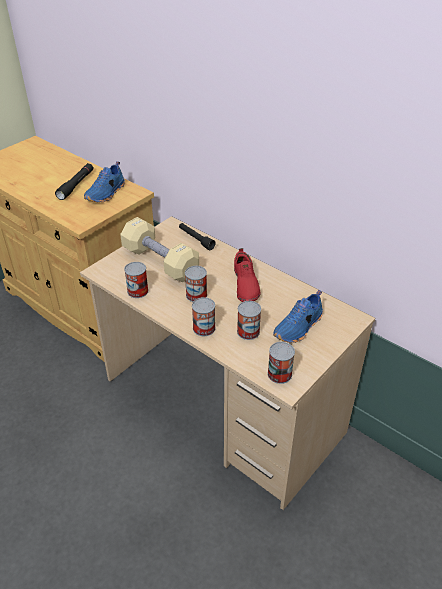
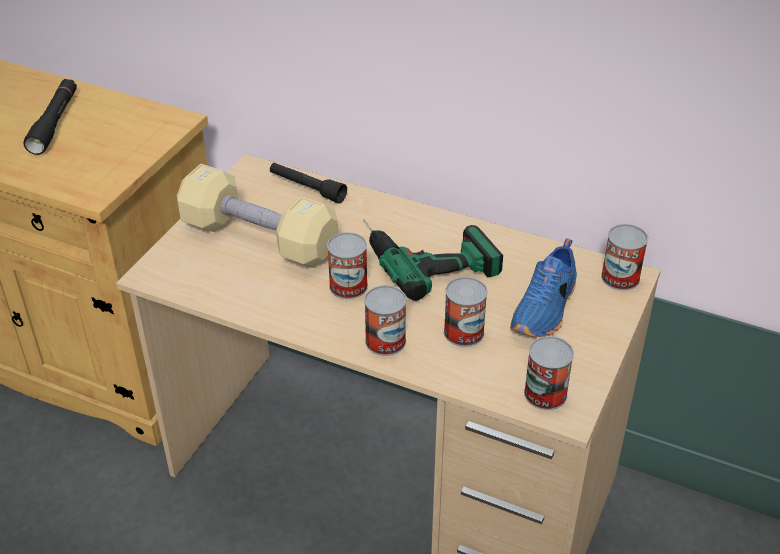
camera: 15 degrees left, 0 degrees up
blue shoe [84,161,125,202] -> none
can [124,262,149,298] -> can moved to [601,224,648,290]
red shoe [234,248,261,302] -> power drill [363,220,503,301]

